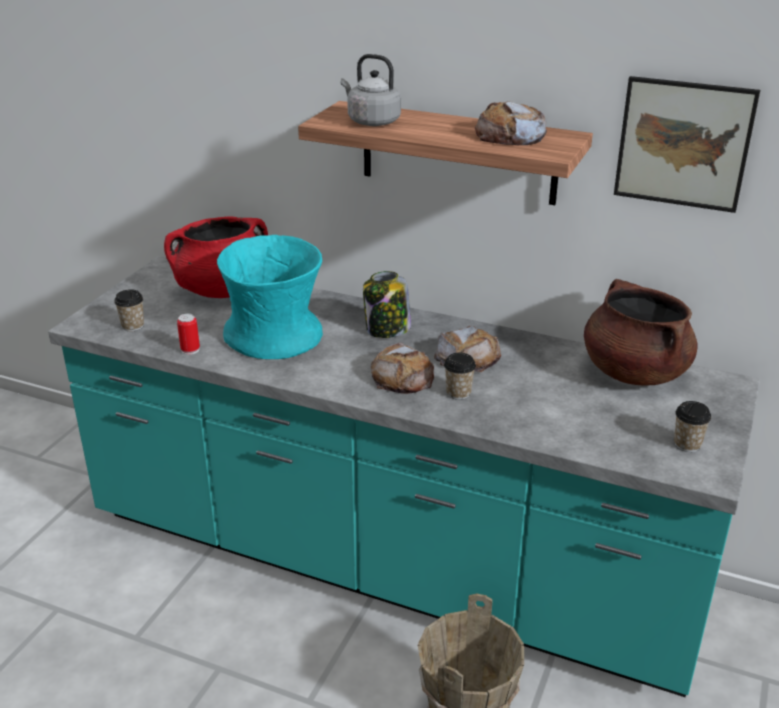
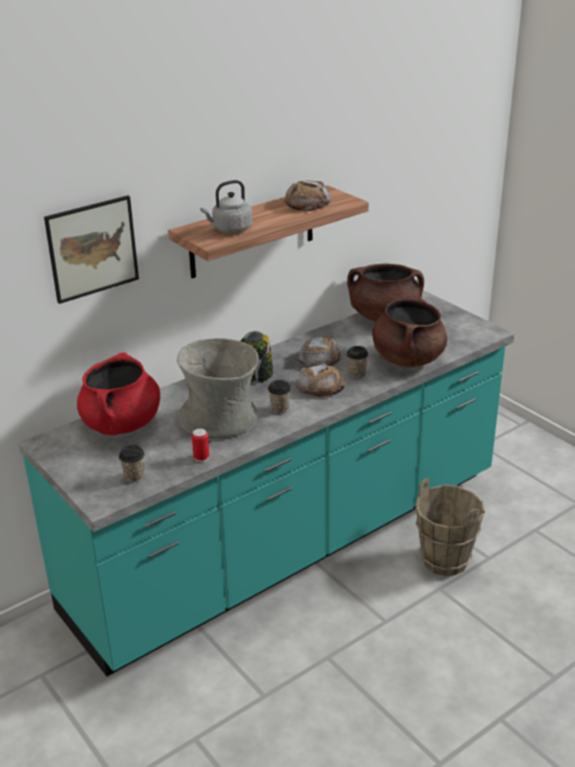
camera: 60 degrees left, 0 degrees up
turquoise vase [217,235,323,359] -> grey vase [177,338,259,439]
picture [614,76,760,213] -> picture moved to [44,195,139,304]
cup [674,401,711,452] -> cup moved to [268,380,291,414]
none -> brown cooking pot [372,294,447,367]

